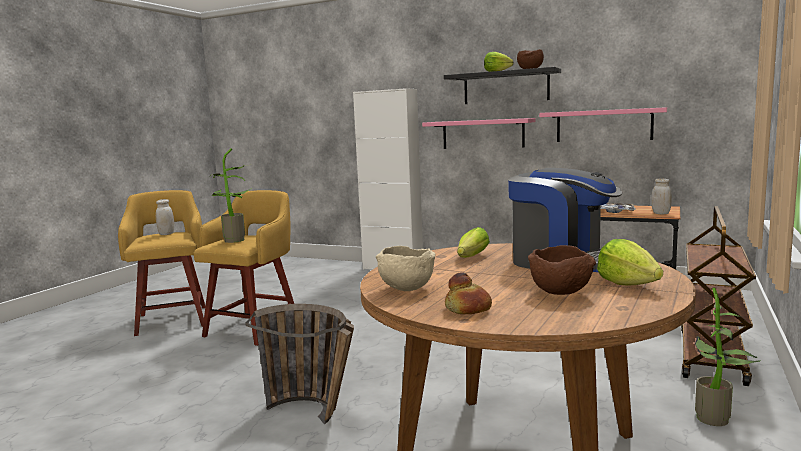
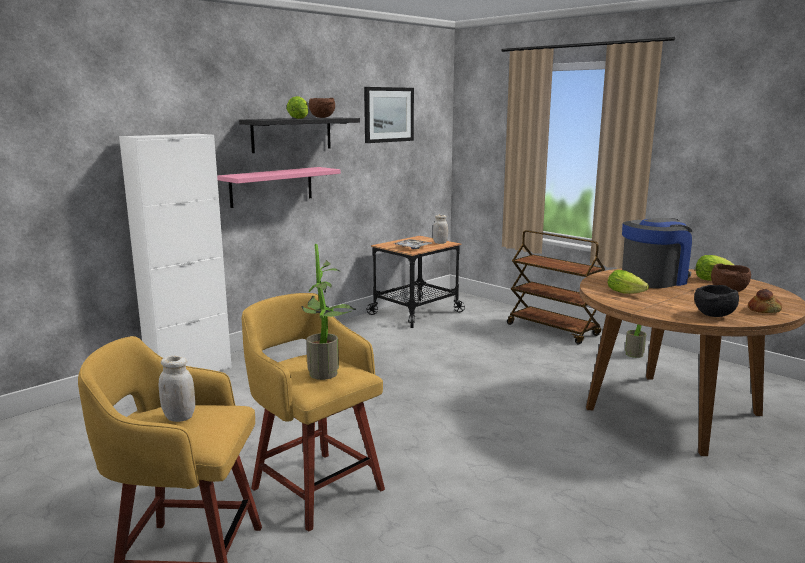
camera: 70 degrees left, 5 degrees up
basket [245,304,354,425] -> none
beige bowl [376,246,436,291] -> black bowl [694,285,739,317]
pink shelf [539,107,667,142] -> none
none -> picture [364,87,414,143]

